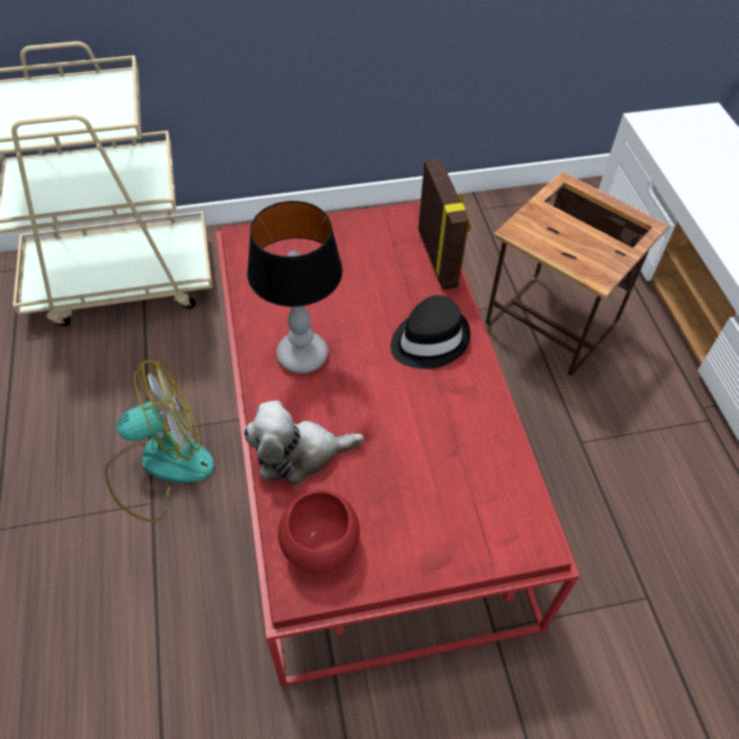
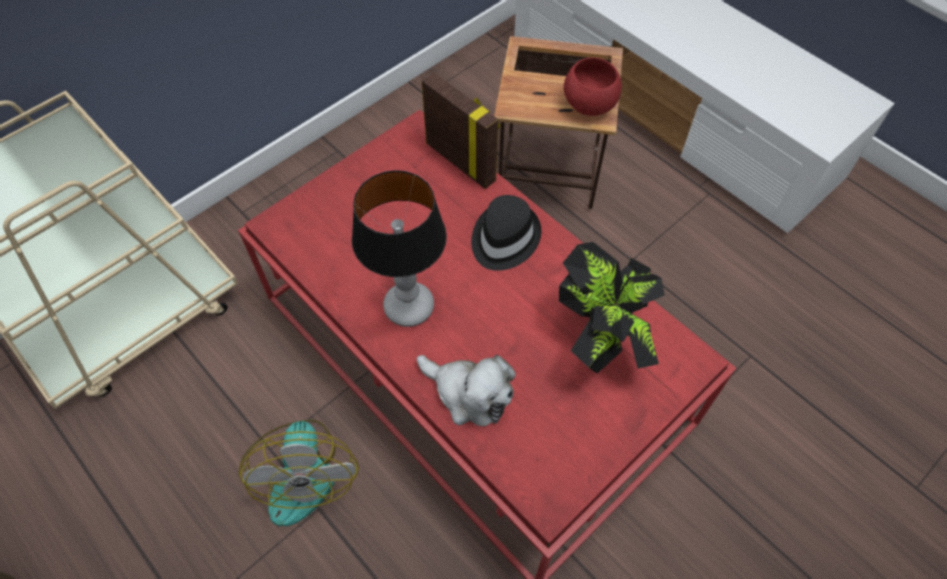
camera: 30 degrees left, 5 degrees up
fan [105,360,215,522] -> fan turned 135 degrees clockwise [239,420,359,526]
plush toy [244,401,364,485] -> plush toy turned 105 degrees counterclockwise [417,355,516,426]
red bowl [278,490,360,574] -> red bowl moved to [563,57,622,116]
none -> potted plant [559,242,665,374]

